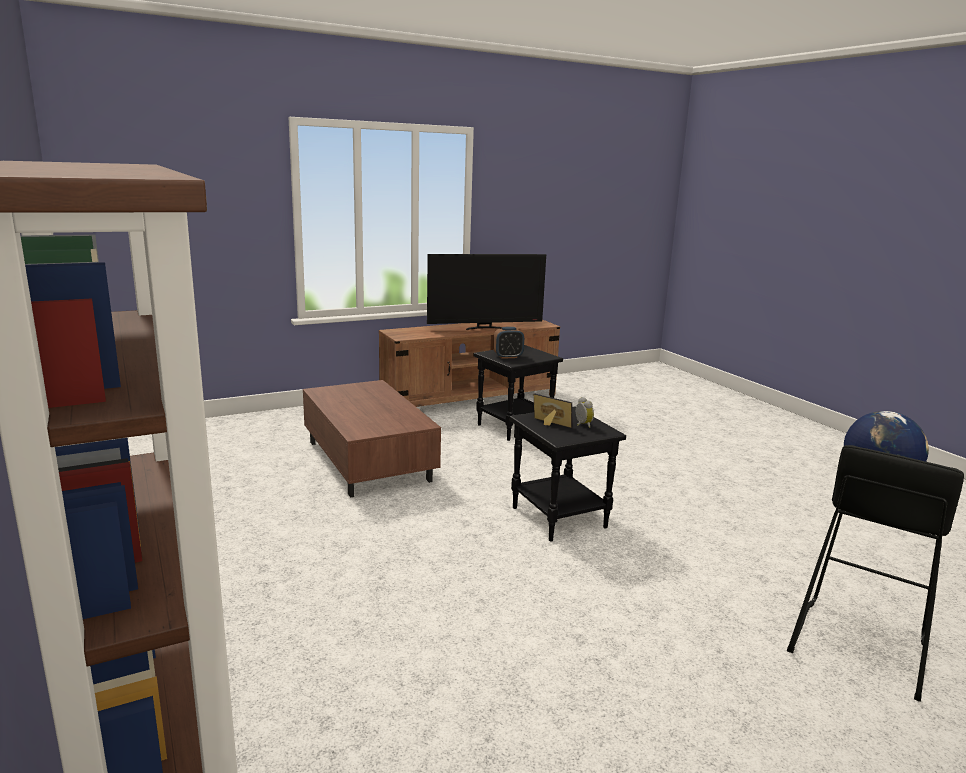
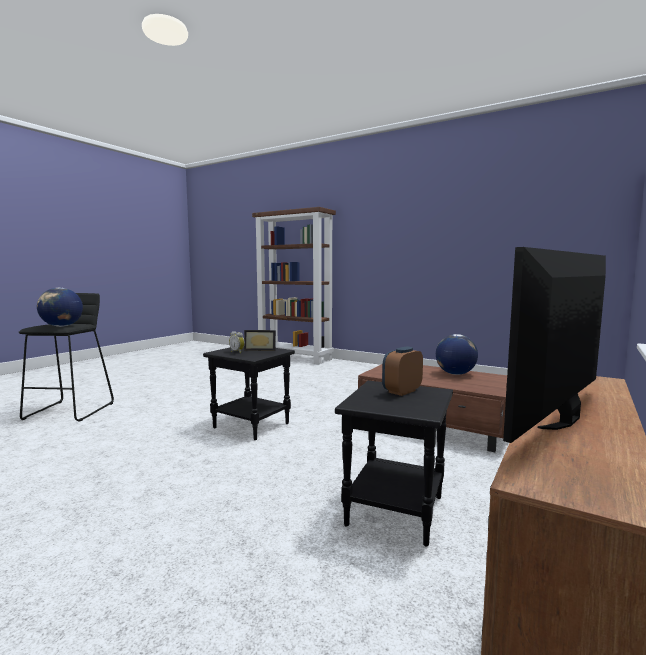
camera: 150 degrees right, 10 degrees down
none -> globe [436,334,478,375]

